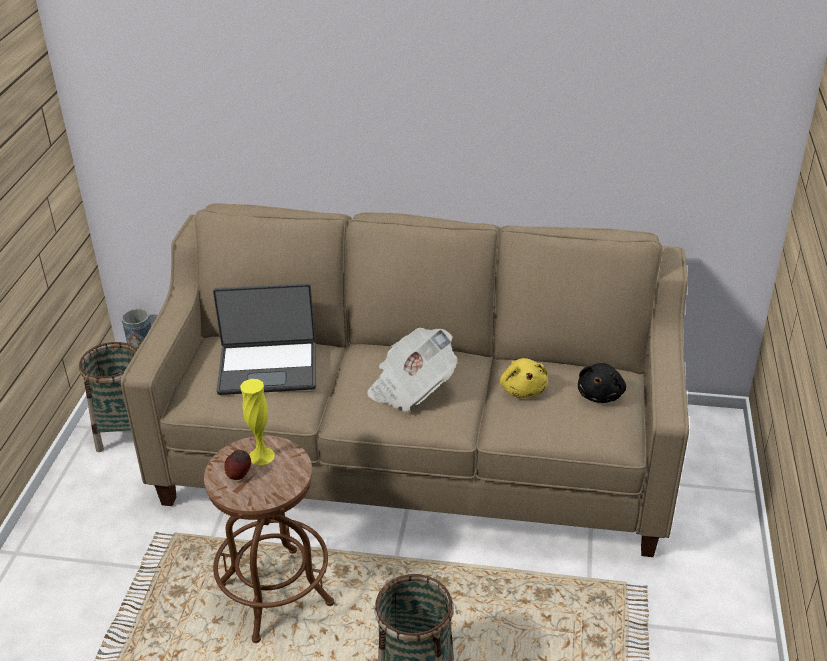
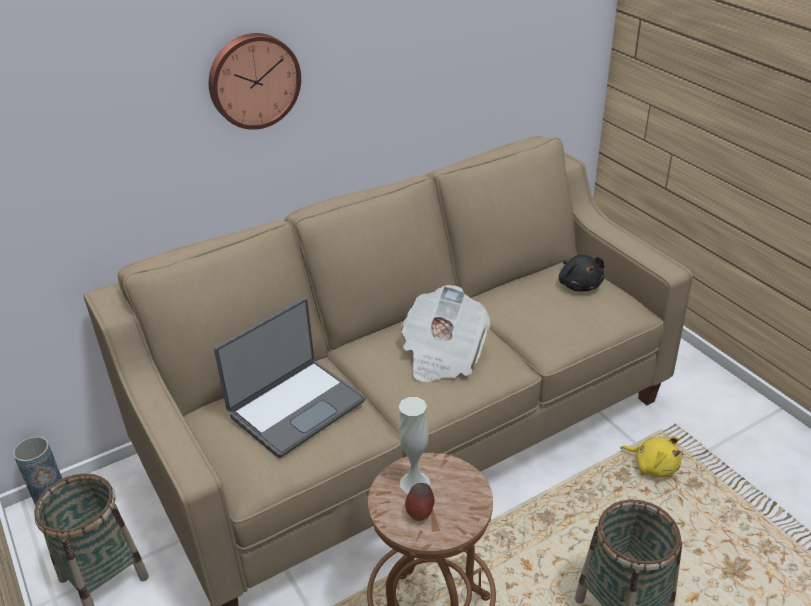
camera: 40 degrees left, 0 degrees up
yellow vase [240,379,275,465] -> white vase [399,397,430,493]
yellow plush toy [500,358,548,398] -> yellow plush toy moved to [620,437,681,477]
none -> wall clock [209,33,301,130]

